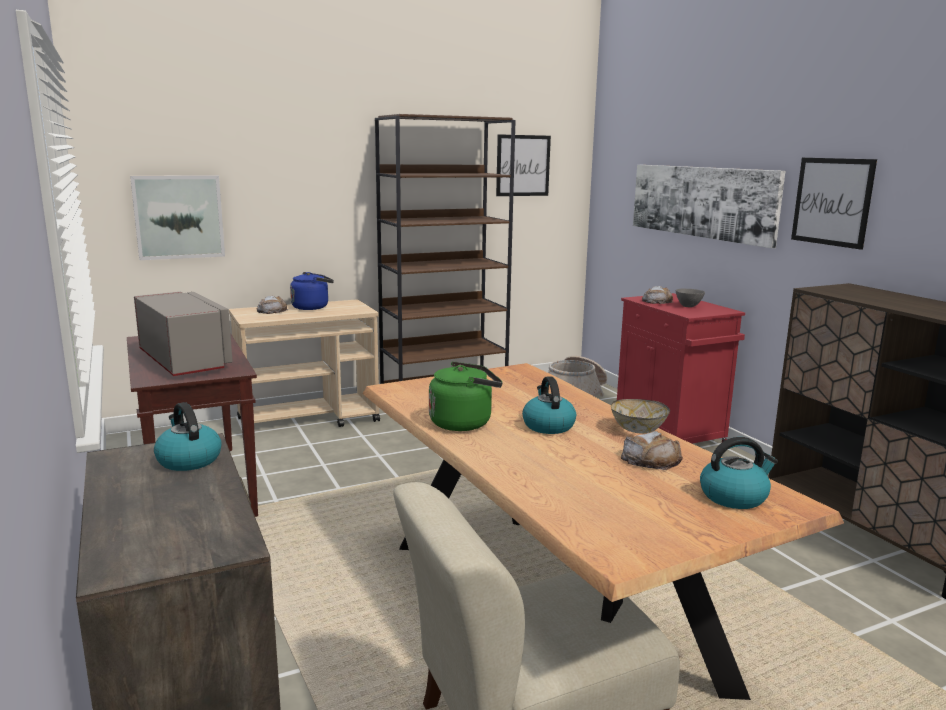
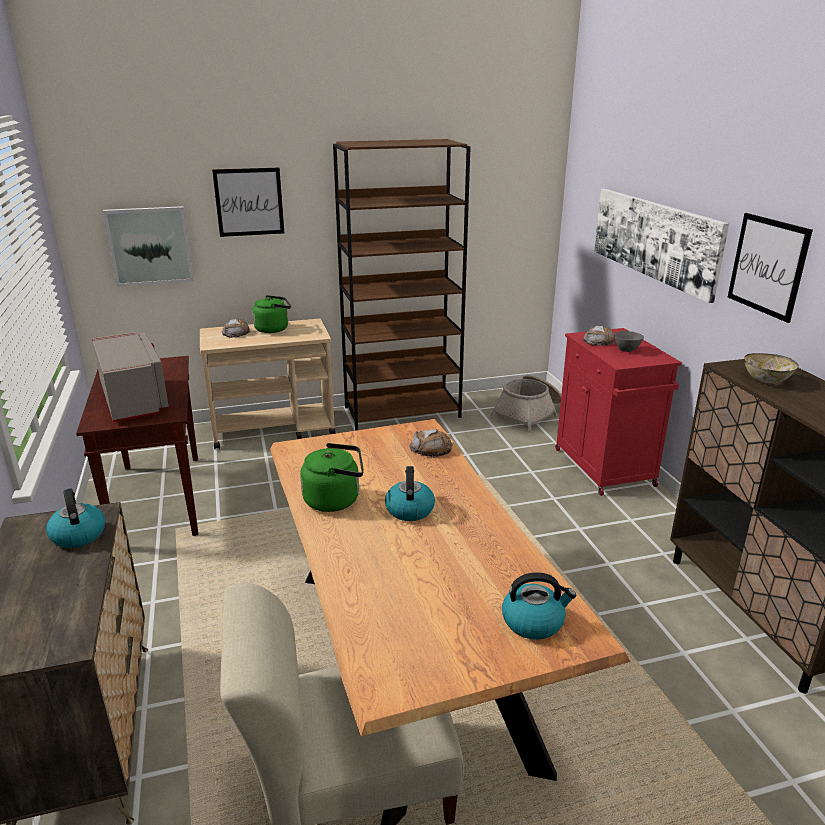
camera: 10 degrees right, 10 degrees up
blue kettle [290,272,334,310] -> green kettle [252,295,291,333]
picture [496,134,551,196] -> picture moved to [212,168,284,237]
bowl [611,399,670,433] -> bowl moved to [744,353,799,383]
bread [621,431,683,470] -> bread moved to [410,429,453,458]

